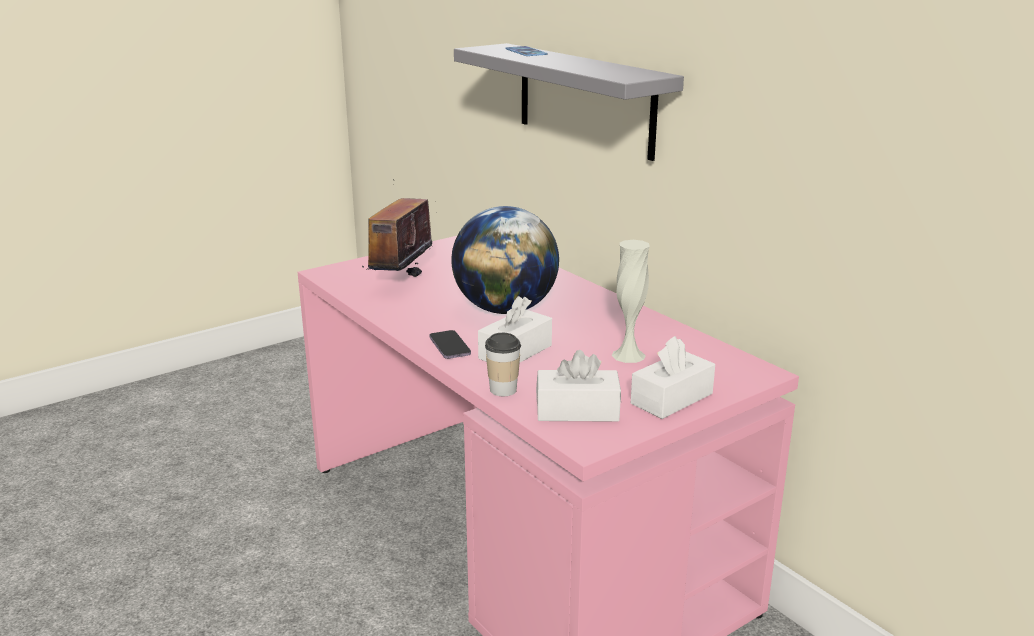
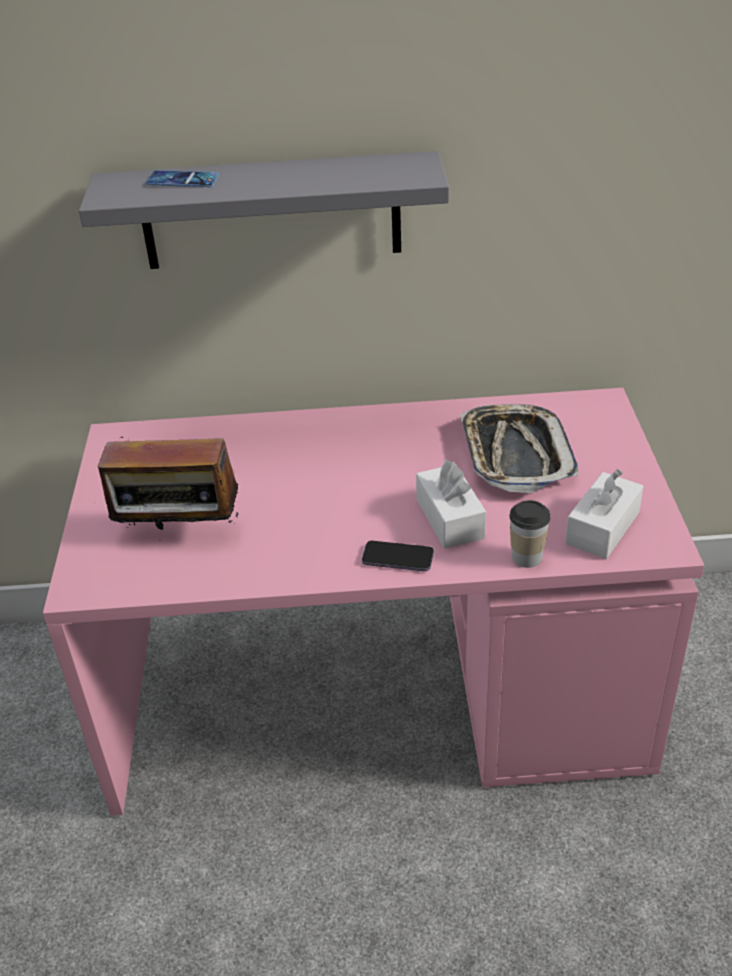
camera: 55 degrees left, 15 degrees up
radio [362,198,436,277] -> radio turned 45 degrees counterclockwise [98,437,238,541]
globe [451,206,559,314] -> none
white vase [612,240,650,363] -> tray [460,404,578,493]
white tissue box [631,336,715,419] -> none

